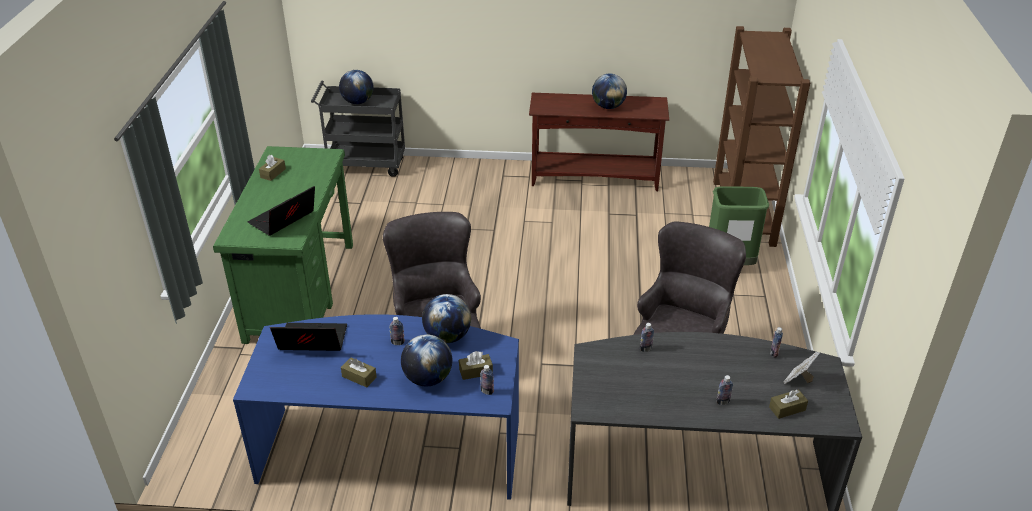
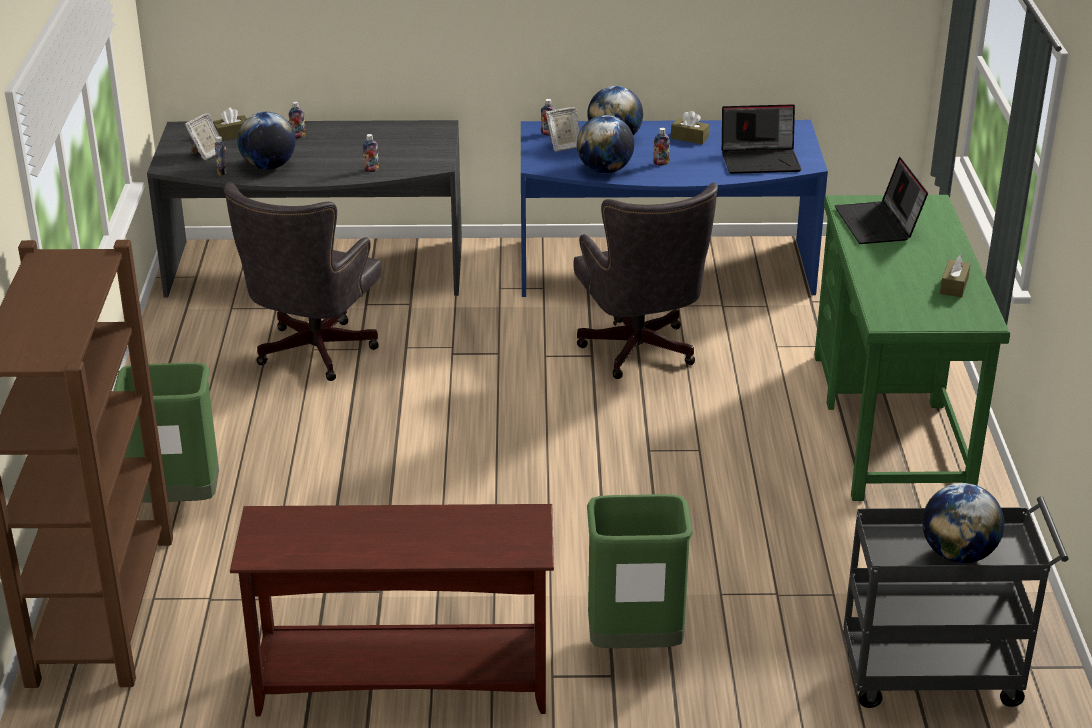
camera: 175 degrees right, 5 degrees down
laptop [248,186,315,236] -> laptop turned 135 degrees clockwise [835,157,928,244]
brown tissue box [459,351,493,380] -> picture frame [545,107,580,152]
globe [592,74,627,109] -> globe moved to [237,112,296,170]
none -> green trash can [587,494,693,648]

